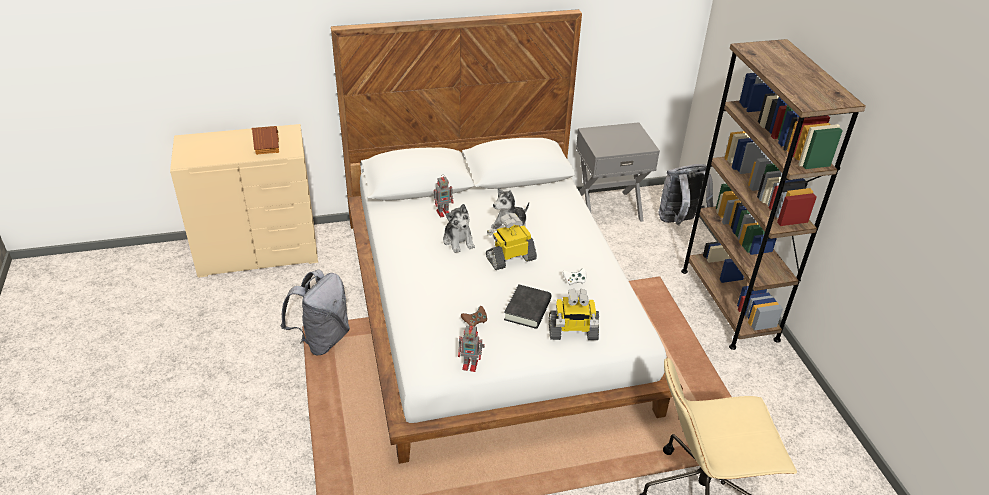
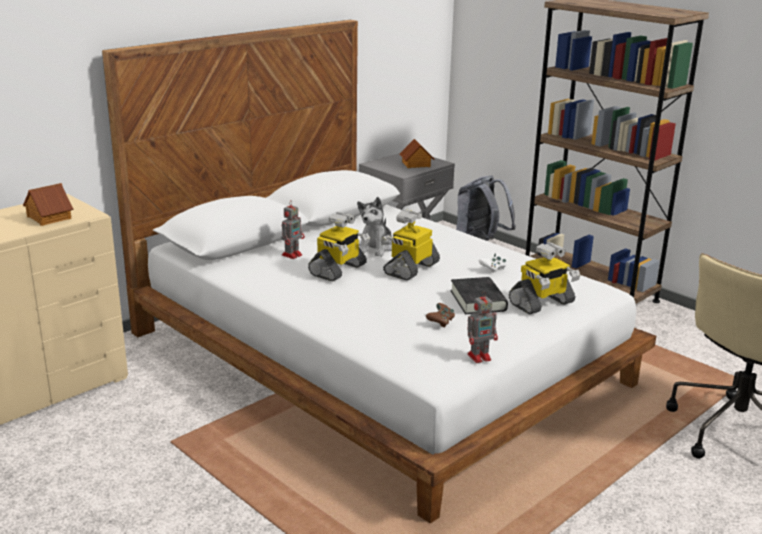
camera: 30 degrees left, 15 degrees down
grey backpack [281,269,350,356] -> none
plush toy [443,204,475,253] -> toy robot [308,212,370,281]
none -> toy house [400,139,434,168]

